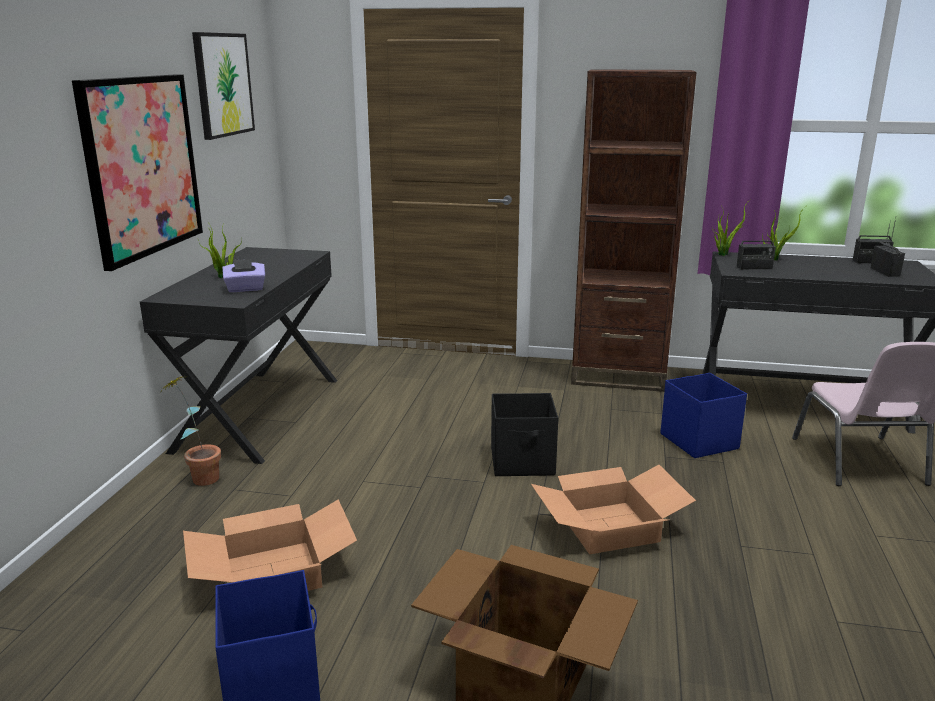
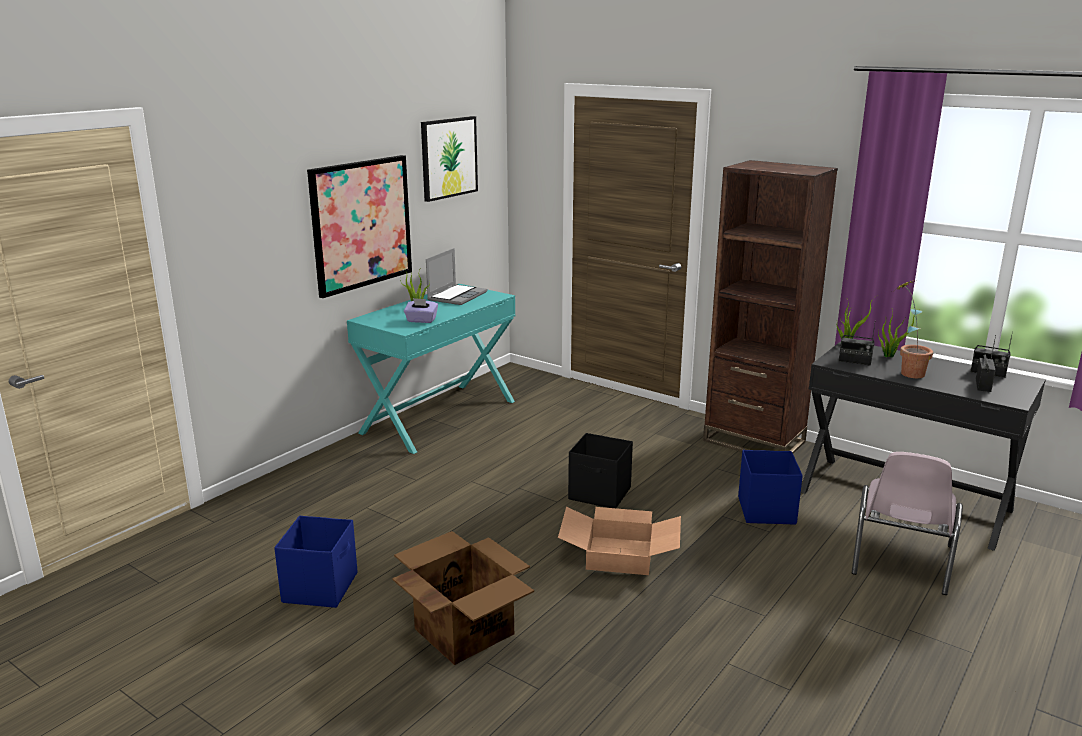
camera: 25 degrees right, 0 degrees up
black desk [140,247,337,464] -> turquoise desk [347,284,515,454]
potted plant [162,377,221,486] -> potted plant moved to [895,280,933,378]
cardboard box [183,499,357,591] -> none
none -> laptop [426,248,488,305]

